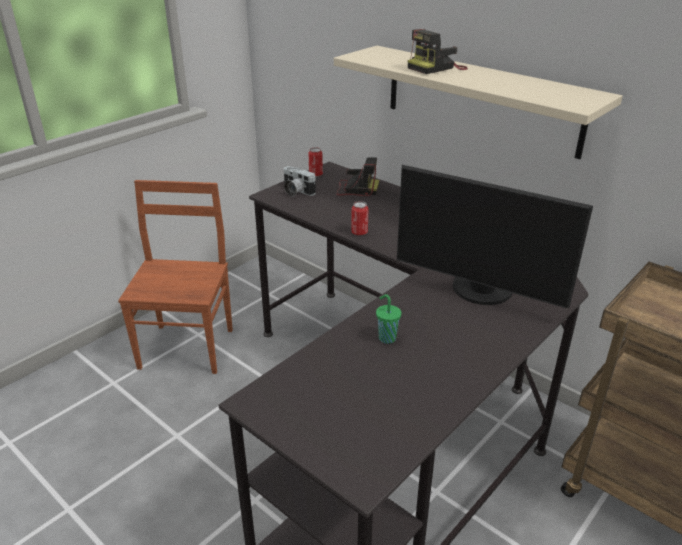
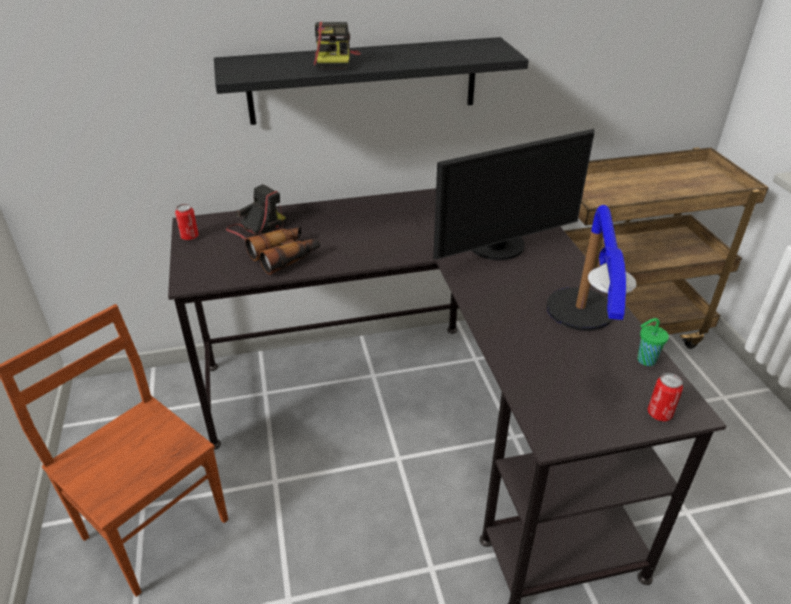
camera: 55 degrees left, 5 degrees up
camera [284,166,316,197] -> none
beige shelf [334,46,623,159] -> black shelf [214,37,529,125]
can [351,201,368,236] -> can moved to [647,373,683,421]
green cup [376,294,401,344] -> green cup moved to [637,318,669,366]
none -> binoculars [245,226,320,275]
none -> table lamp [547,205,636,331]

